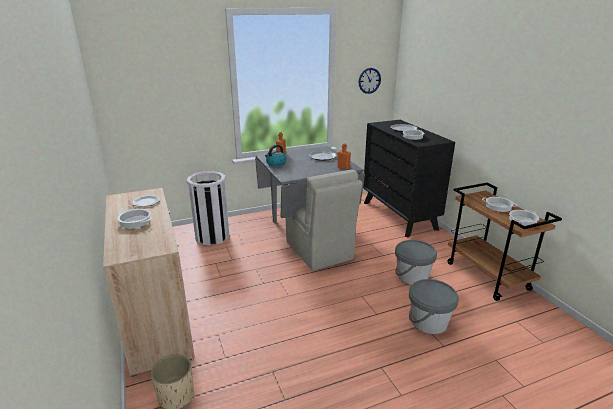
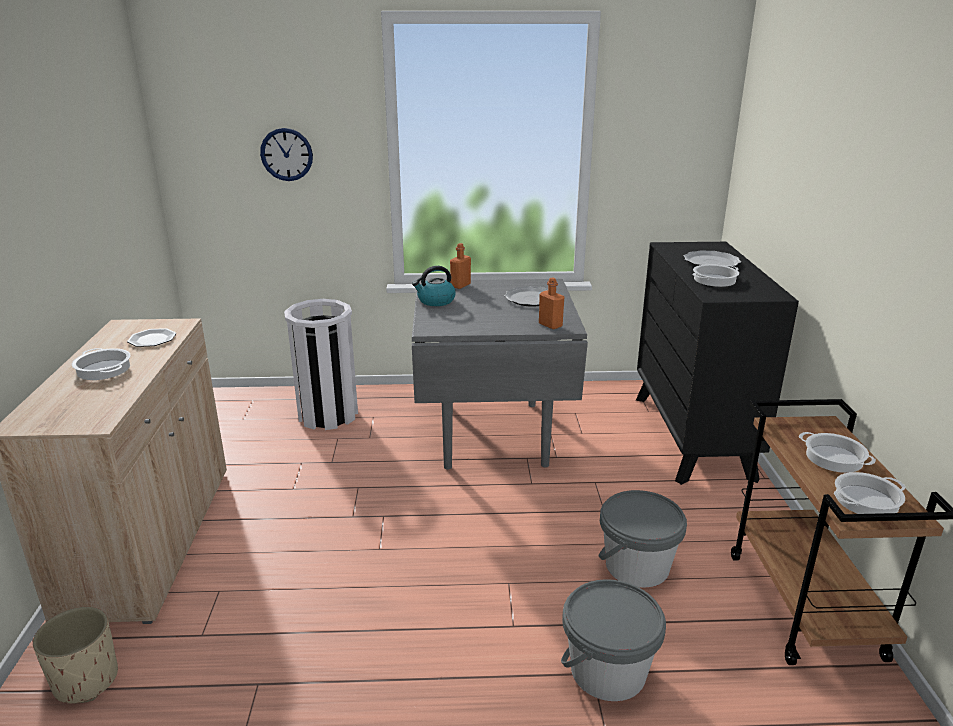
camera: 20 degrees right, 0 degrees up
beige chair [286,169,363,271] -> none
wall clock [358,68,381,94] -> wall clock moved to [260,128,313,181]

